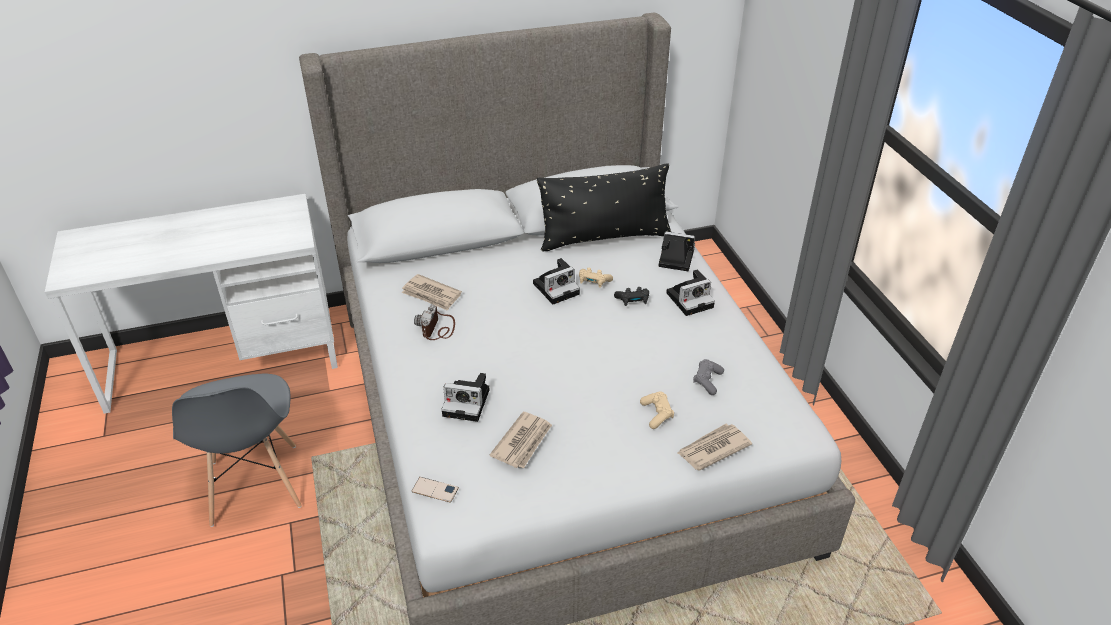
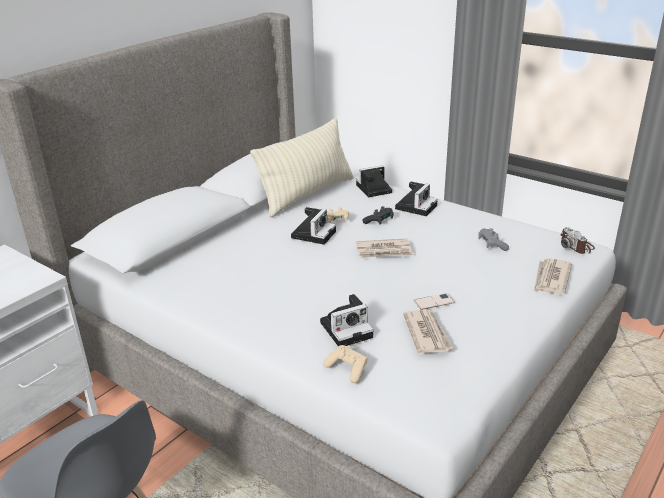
camera: 35 degrees left, 10 degrees down
newspaper [401,274,462,311] -> newspaper moved to [356,239,414,258]
phone [411,477,459,503] -> phone moved to [414,293,455,310]
camera [414,305,455,340] -> camera moved to [560,227,595,254]
black pillow [537,163,671,252] -> beige pillow [250,118,354,218]
beige game controller [640,392,674,429] -> beige game controller moved to [323,345,367,383]

